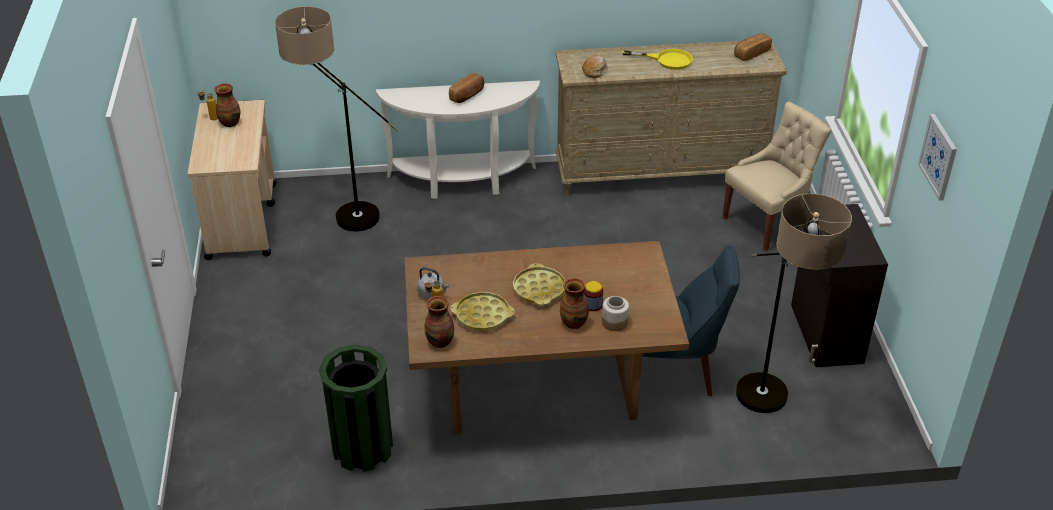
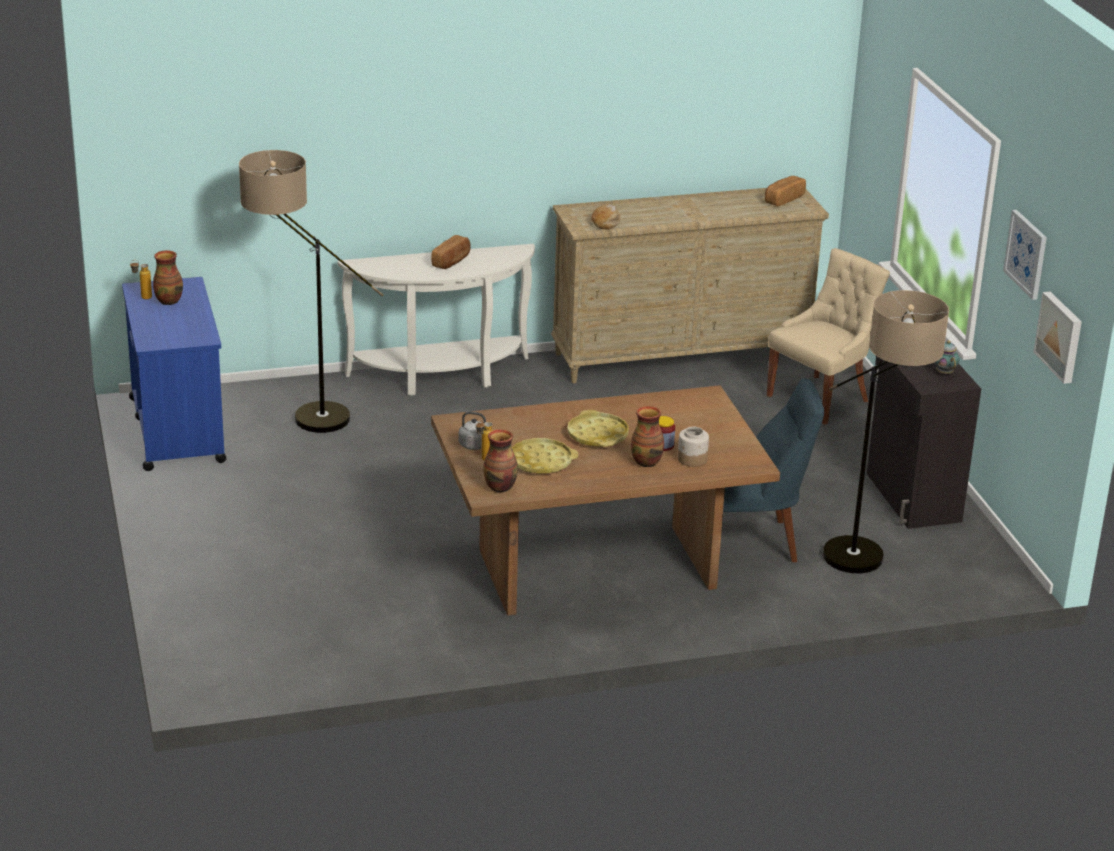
camera: 10 degrees left, 10 degrees down
beige cart [188,100,276,260] -> blue cart [122,277,227,471]
green trash can [319,345,393,472] -> none
yellow frying pan [623,49,693,70] -> none
none -> teapot [934,340,960,375]
none -> picture [1033,292,1082,384]

